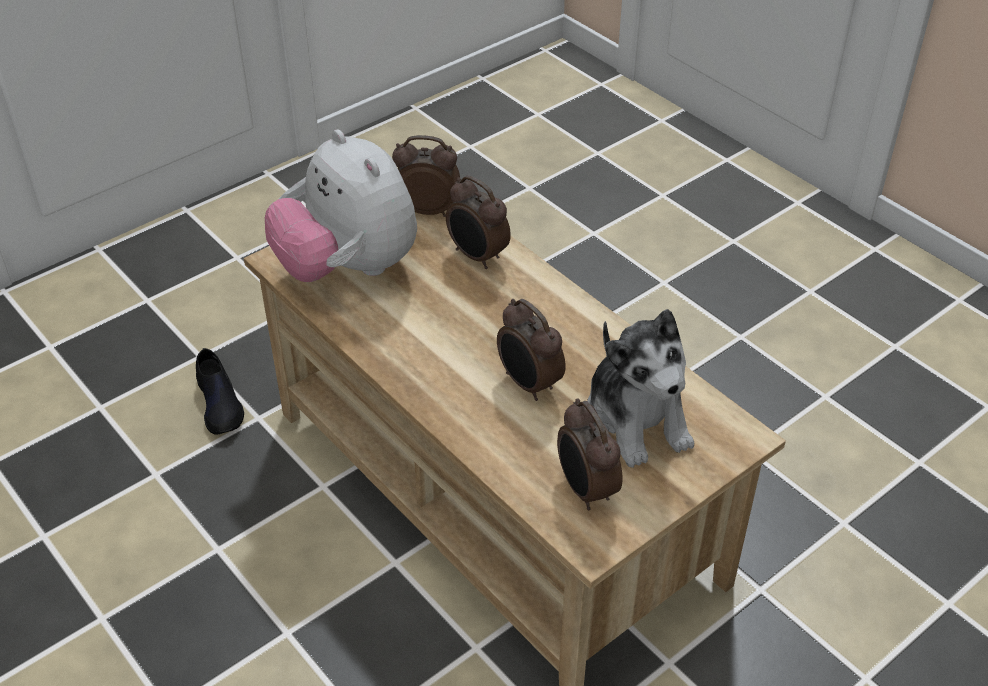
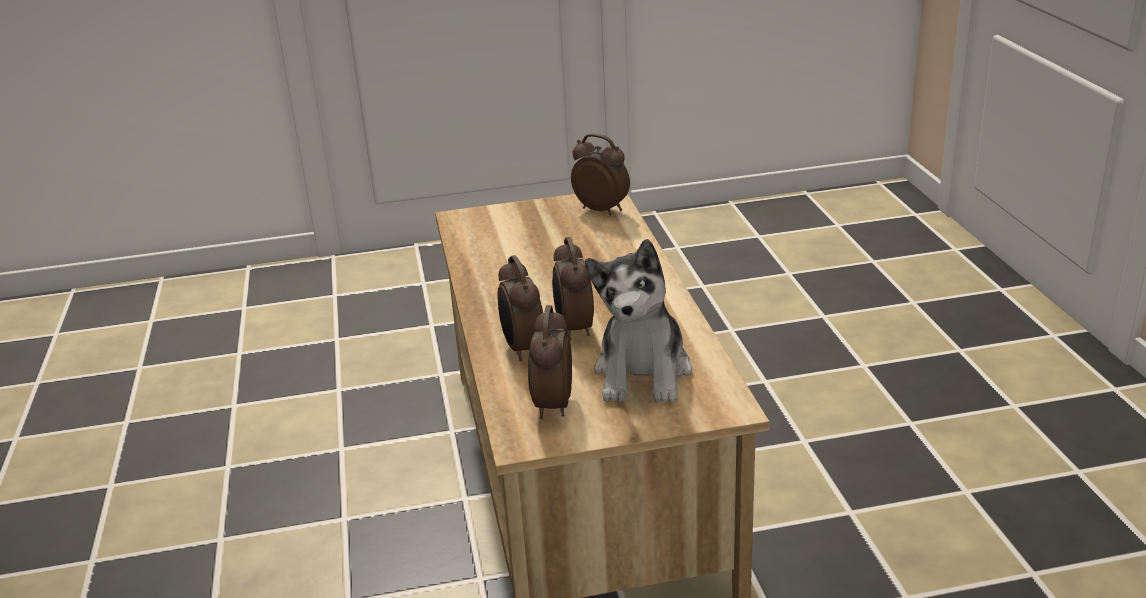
camera: 30 degrees right, 15 degrees down
black shoe [196,348,244,435] -> none
plush toy [265,129,417,282] -> none
alarm clock [446,175,511,269] -> alarm clock moved to [498,255,543,362]

